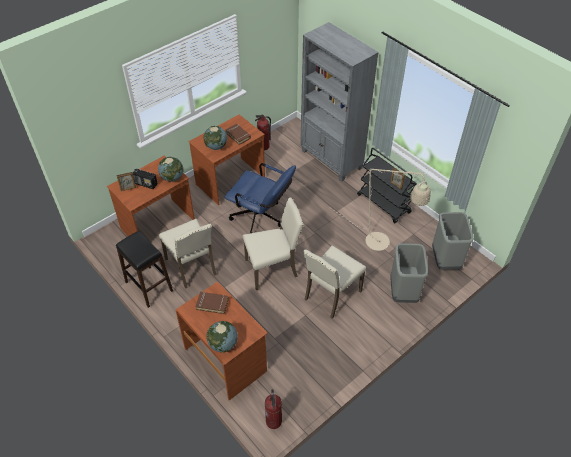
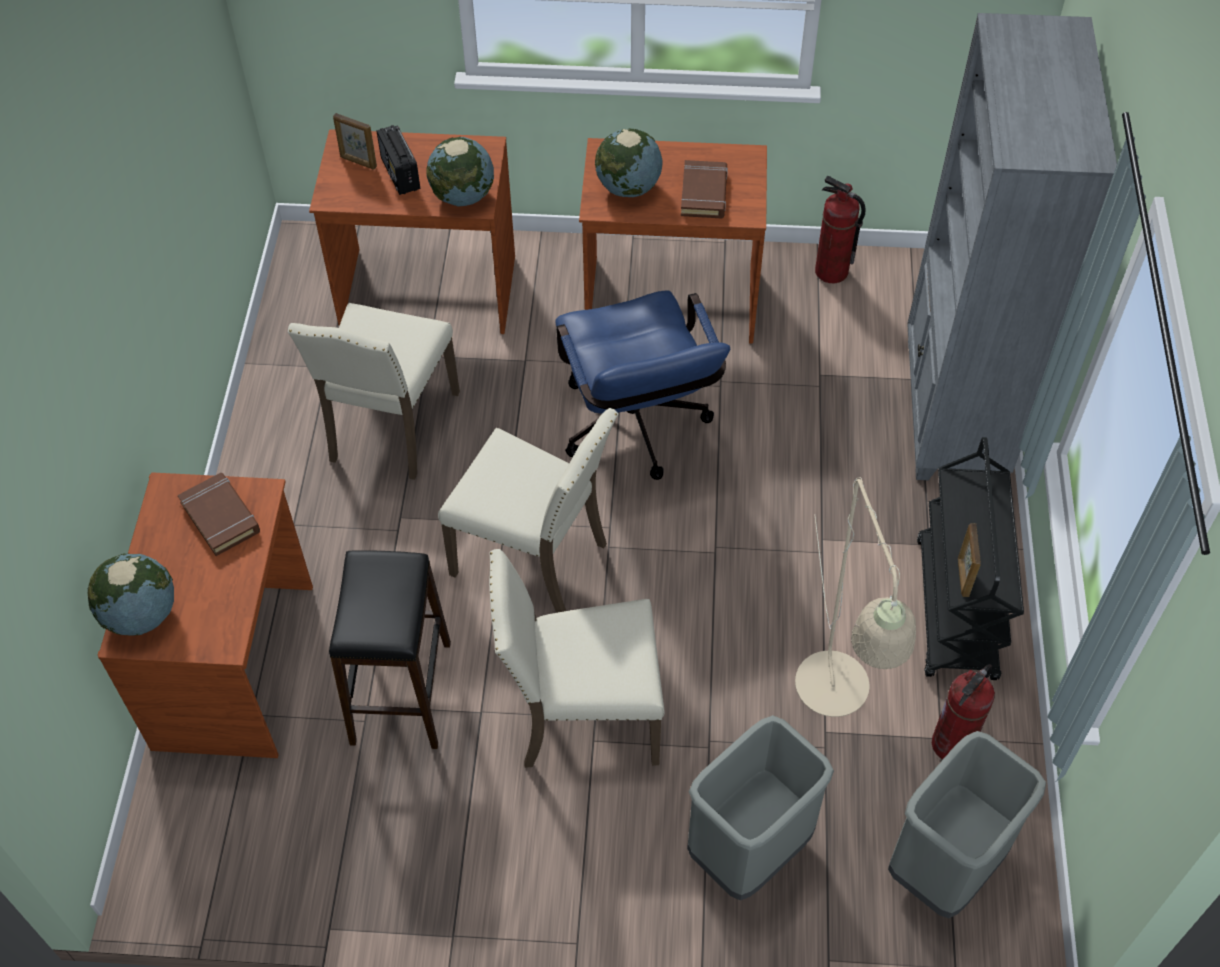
camera: 45 degrees right, 5 degrees up
black stool [116,231,173,308] -> black stool moved to [329,550,451,749]
fire extinguisher [265,389,282,429] -> fire extinguisher moved to [932,664,995,759]

